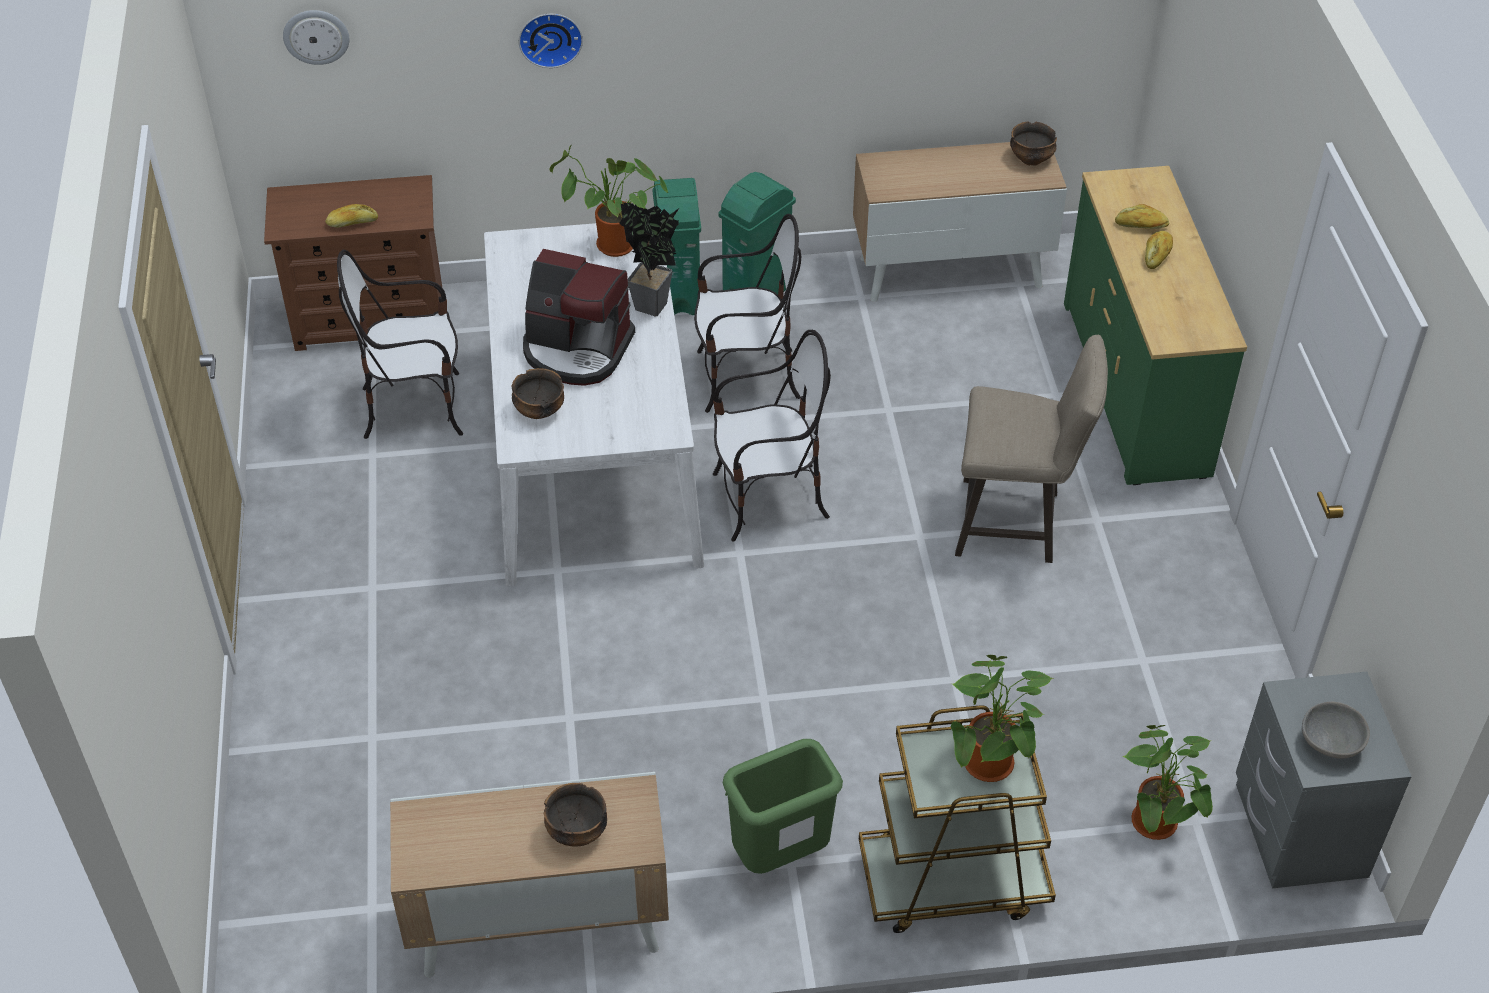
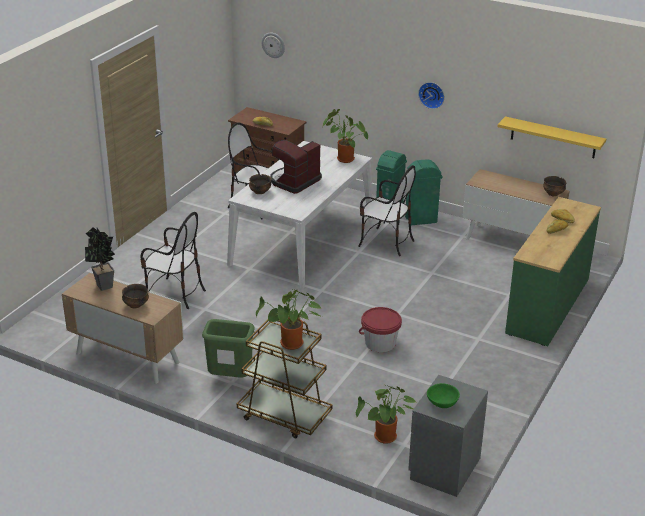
camera: 35 degrees right, 15 degrees down
wall clock [519,14,583,68] -> wall clock moved to [418,82,445,109]
coffee machine [523,249,635,386] -> coffee machine turned 75 degrees clockwise [270,140,322,194]
potted plant [619,203,679,317] -> potted plant moved to [85,227,115,291]
chair [713,330,831,542] -> chair moved to [140,212,206,309]
beige stool [955,335,1108,563] -> none
grey bowl [1302,702,1370,759] -> green bowl [427,383,460,408]
none -> red bucket [359,307,402,352]
none -> yellow shelf [497,116,606,158]

